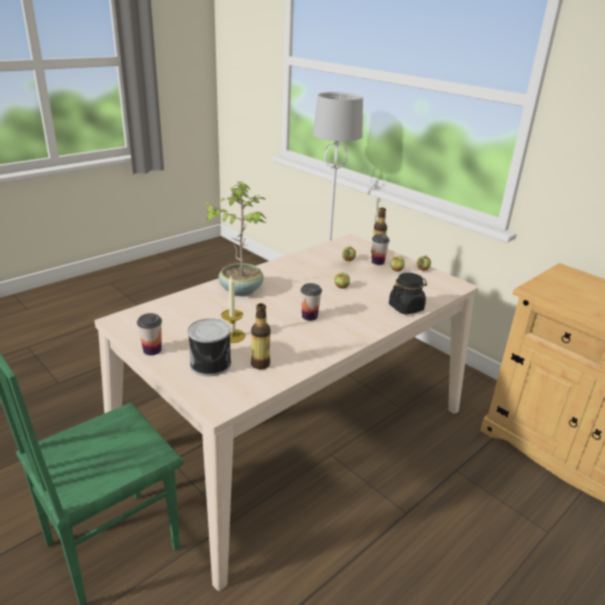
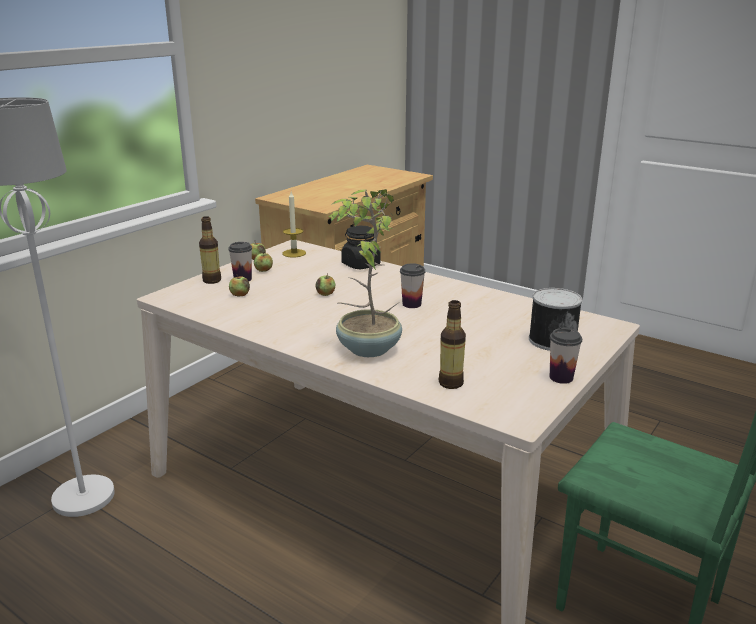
camera: 100 degrees left, 5 degrees down
candle [221,276,245,343] -> candle moved to [282,192,306,258]
bottle [251,303,271,369] -> bottle moved to [439,300,466,389]

